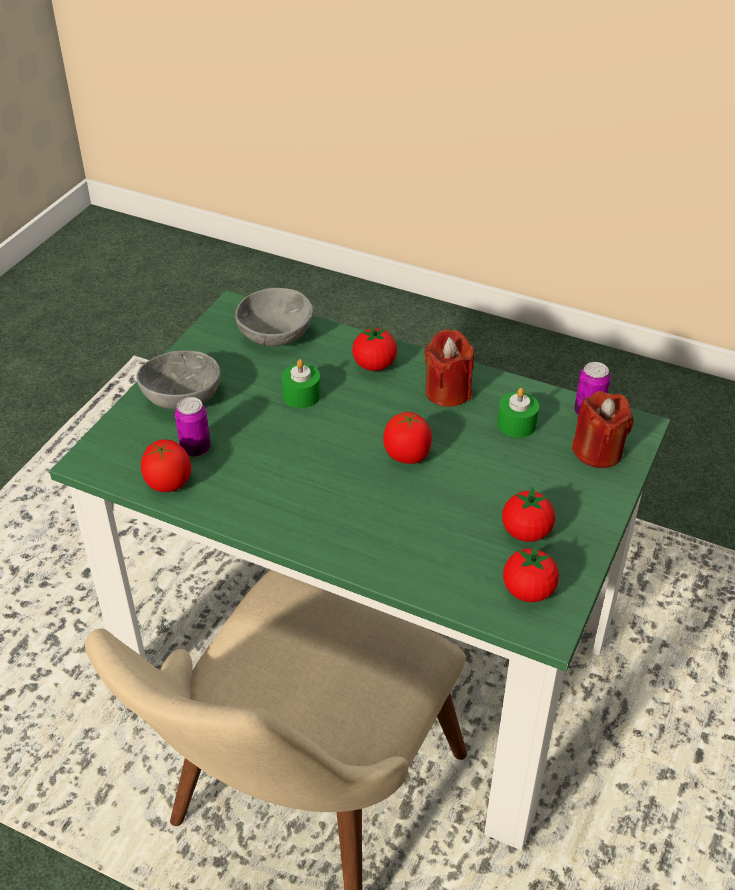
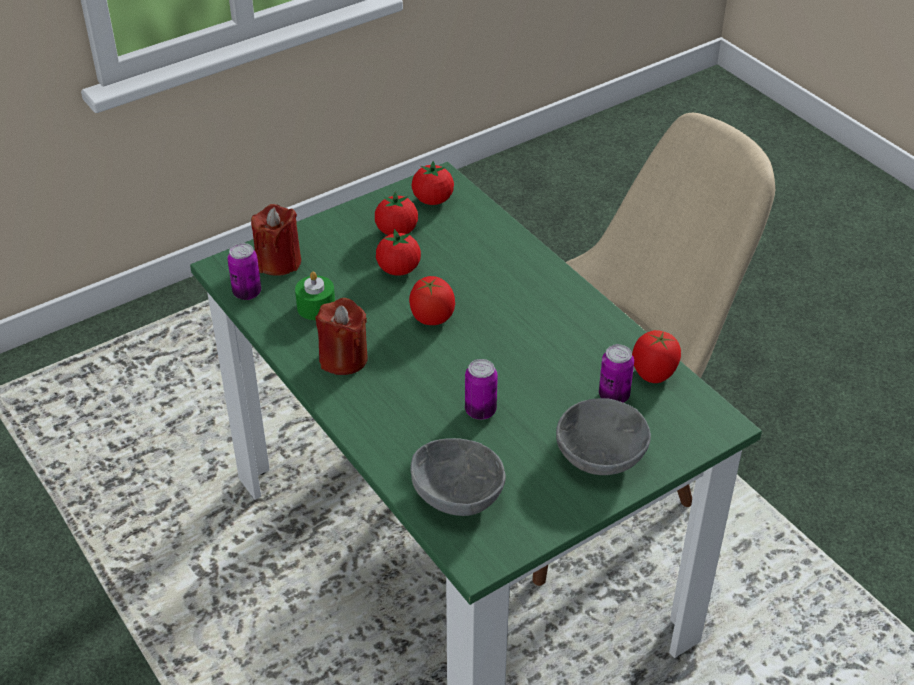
camera: 150 degrees left, 0 degrees up
green candle [282,359,321,408] -> can [465,359,498,420]
tomato [352,325,397,371] -> tomato moved to [376,229,421,276]

